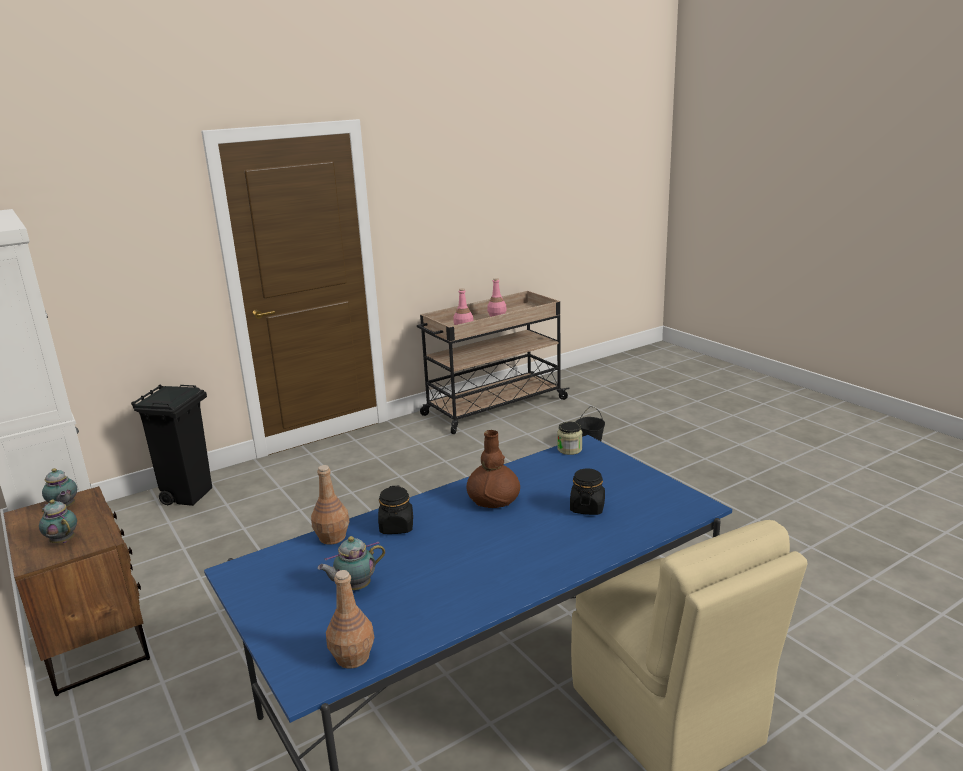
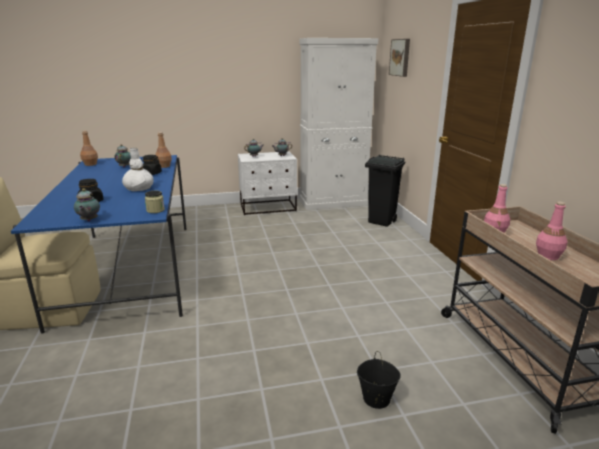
camera: 110 degrees right, 0 degrees up
brown nightstand [4,486,150,696] -> white nightstand [238,151,297,215]
brown vase [466,430,520,508] -> white vase [122,148,154,191]
none -> teapot [74,189,100,221]
none -> picture [389,39,410,77]

